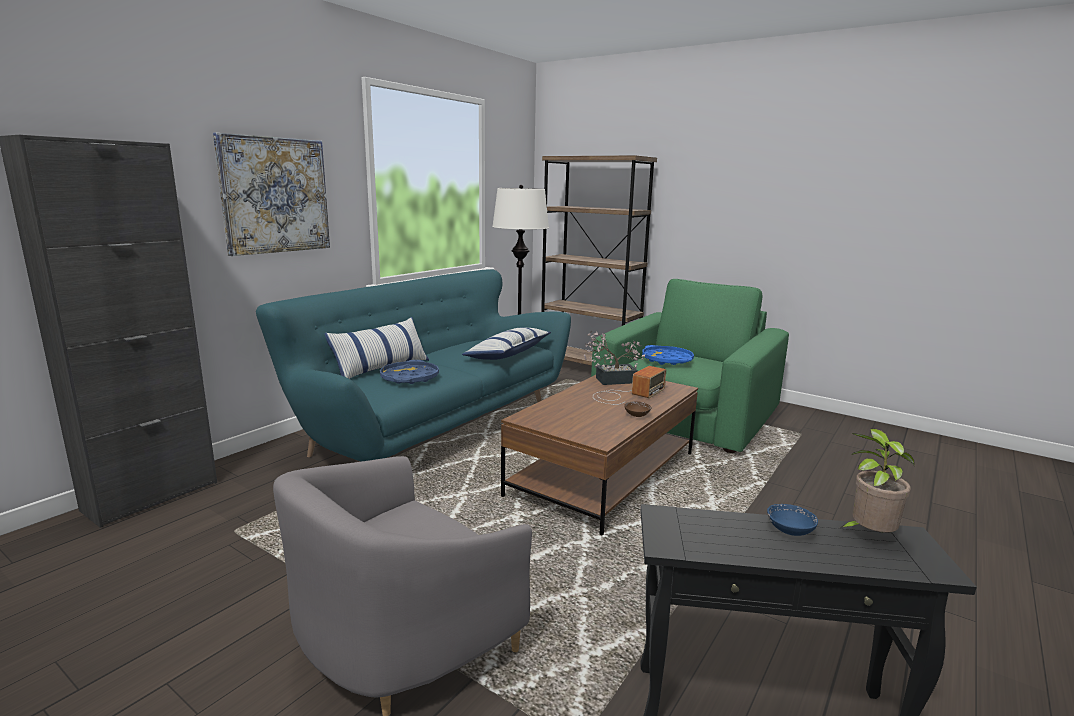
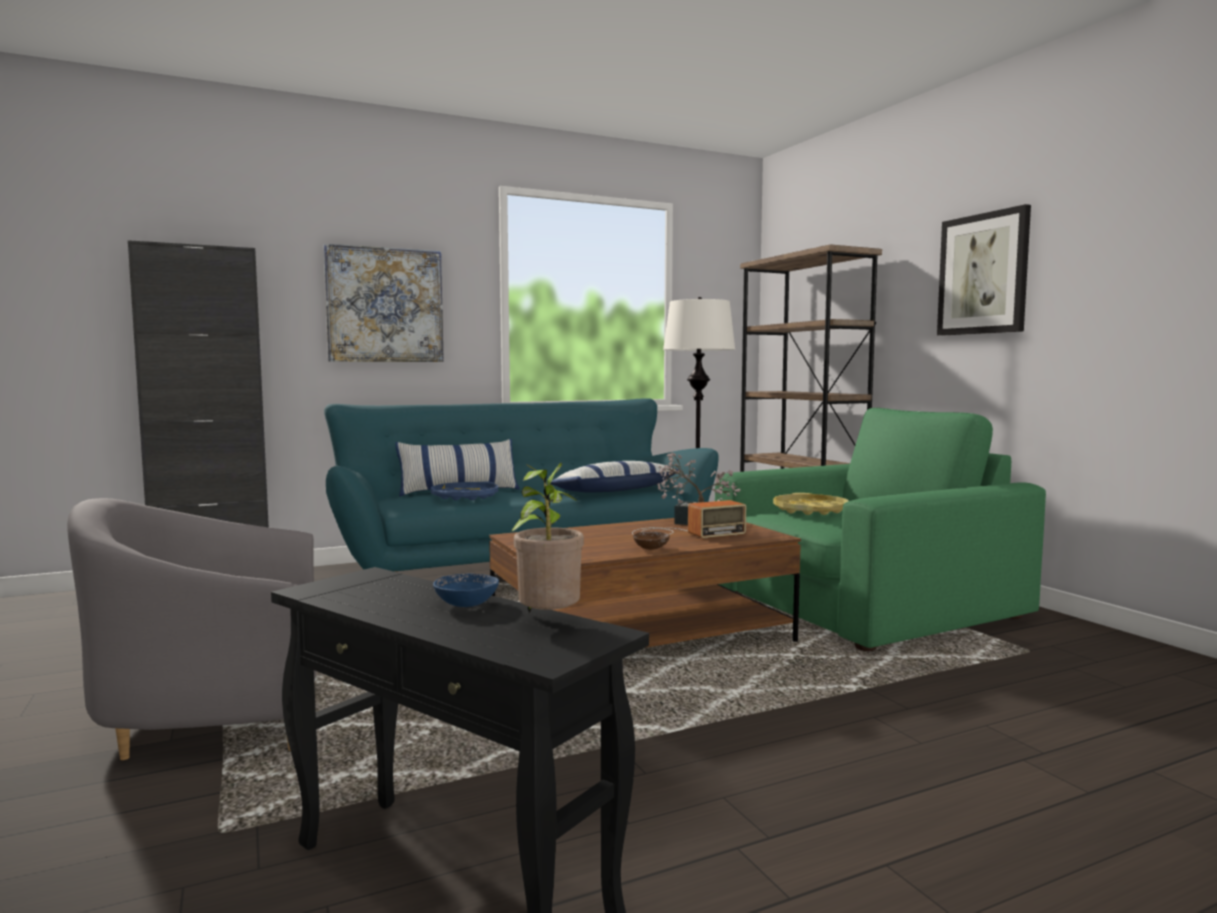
camera: 30 degrees right, 10 degrees down
blue tray [642,345,694,365] -> yellow tray [773,493,849,515]
none -> picture [937,204,1031,336]

